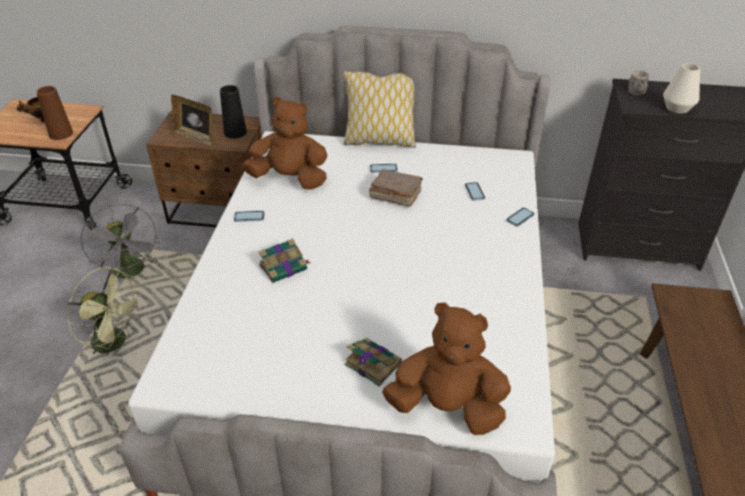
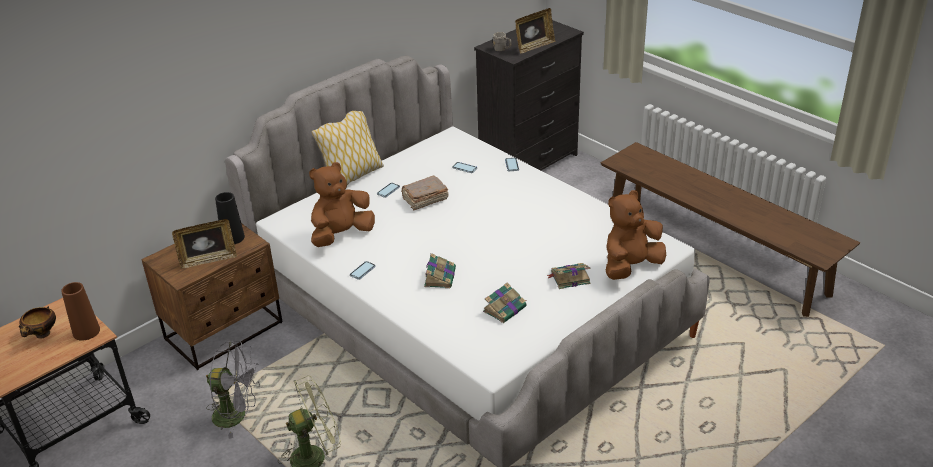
camera: 50 degrees left, 5 degrees down
white vase [663,63,700,114] -> picture frame [515,8,555,53]
none -> book [483,282,527,323]

